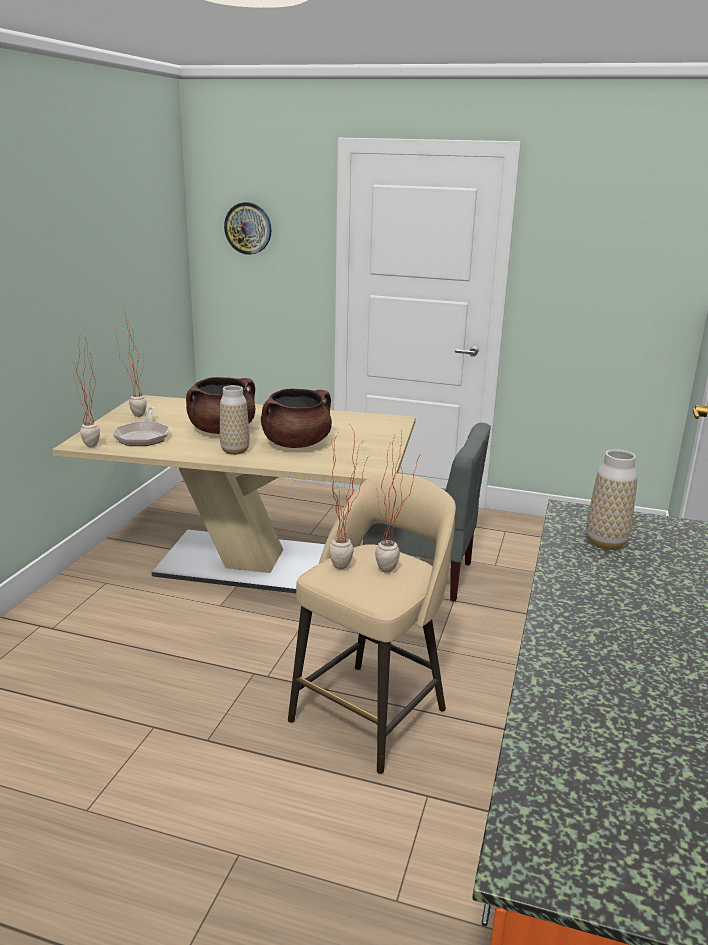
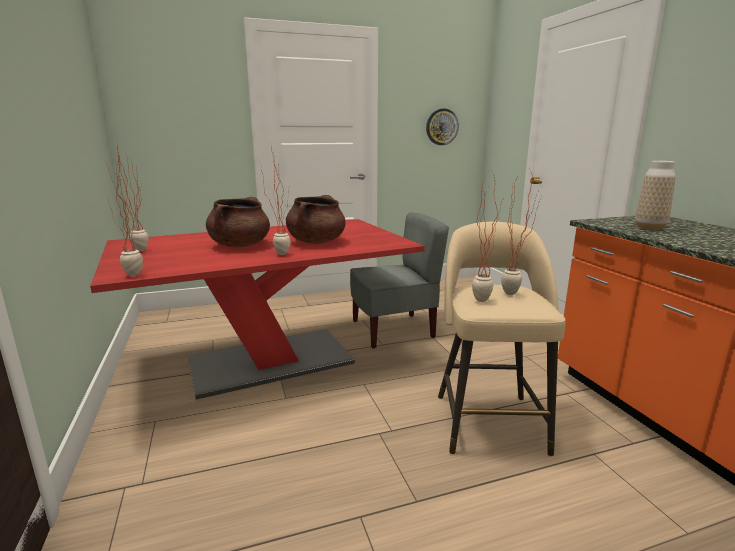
camera: 35 degrees left, 5 degrees down
beige dining table [52,395,416,593] -> red dining table [90,219,425,400]
frying pan [113,407,170,446] -> none
vase [220,385,250,455] -> potted plant [260,143,291,255]
wall clock [224,202,272,255] -> wall clock moved to [426,109,459,145]

